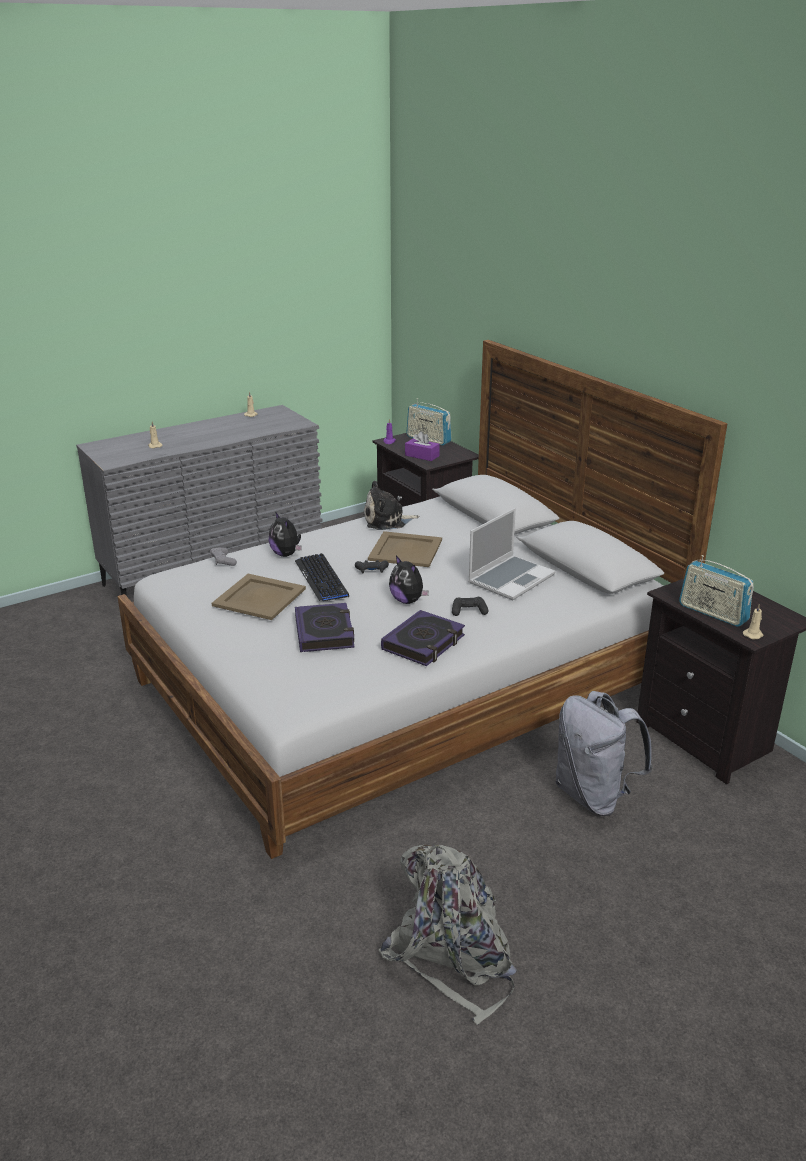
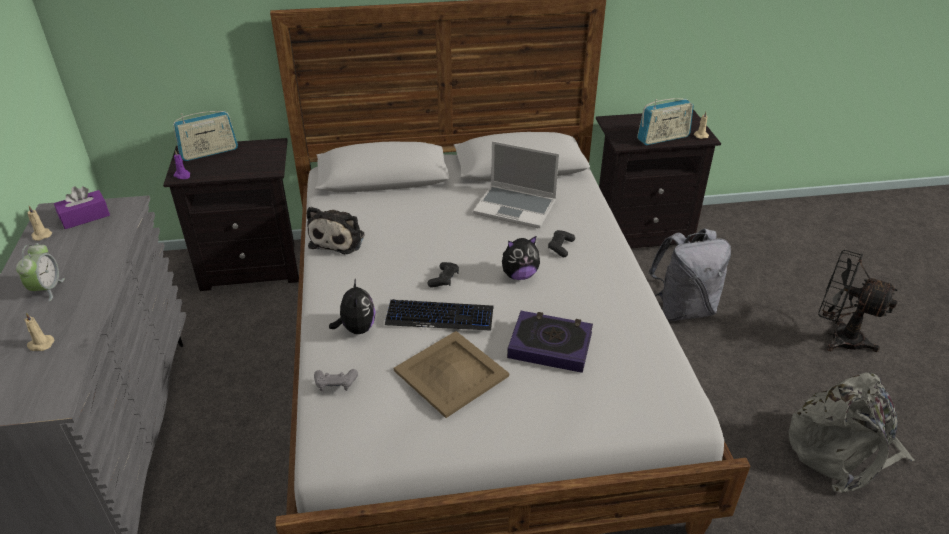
camera: 65 degrees left, 10 degrees up
plush toy [269,511,302,557] -> plush toy turned 90 degrees counterclockwise [329,278,376,334]
beige tray [368,531,442,567] -> none
book [381,610,465,666] -> none
purple tissue box [405,431,440,461] -> purple tissue box moved to [54,186,110,229]
laptop [468,508,555,600] -> laptop turned 135 degrees clockwise [473,141,559,228]
none -> alarm clock [16,243,65,301]
none -> black fan [818,250,898,352]

